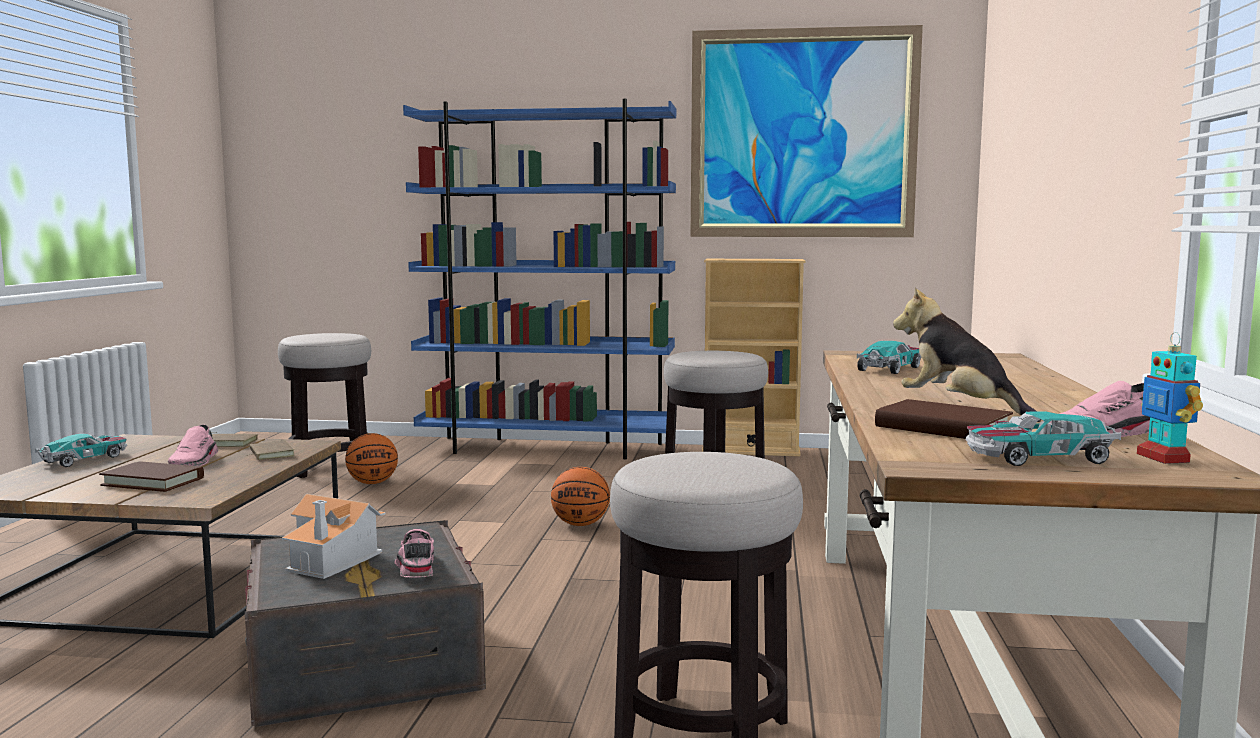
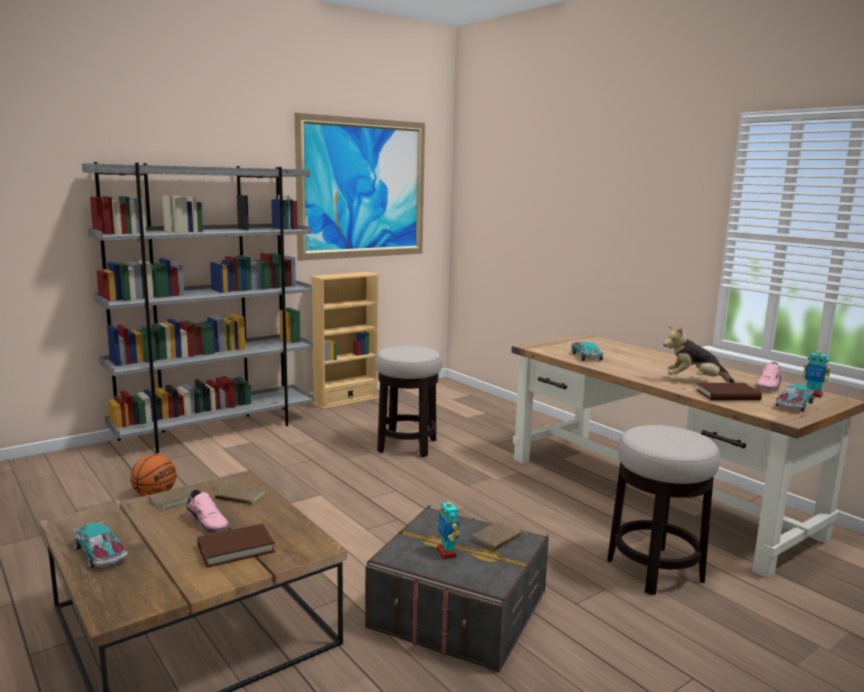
camera: 45 degrees left, 5 degrees up
toy car [35,434,127,467] -> toy car turned 150 degrees clockwise [73,521,128,568]
stool [278,333,371,478] -> none
toy house [282,494,386,579] -> toy robot [437,496,460,559]
pink shoe [394,529,434,578] -> brown book [472,521,529,551]
blue bookcase [403,99,676,459] -> grey bookcase [82,162,314,453]
basketball [551,467,610,526] -> none

